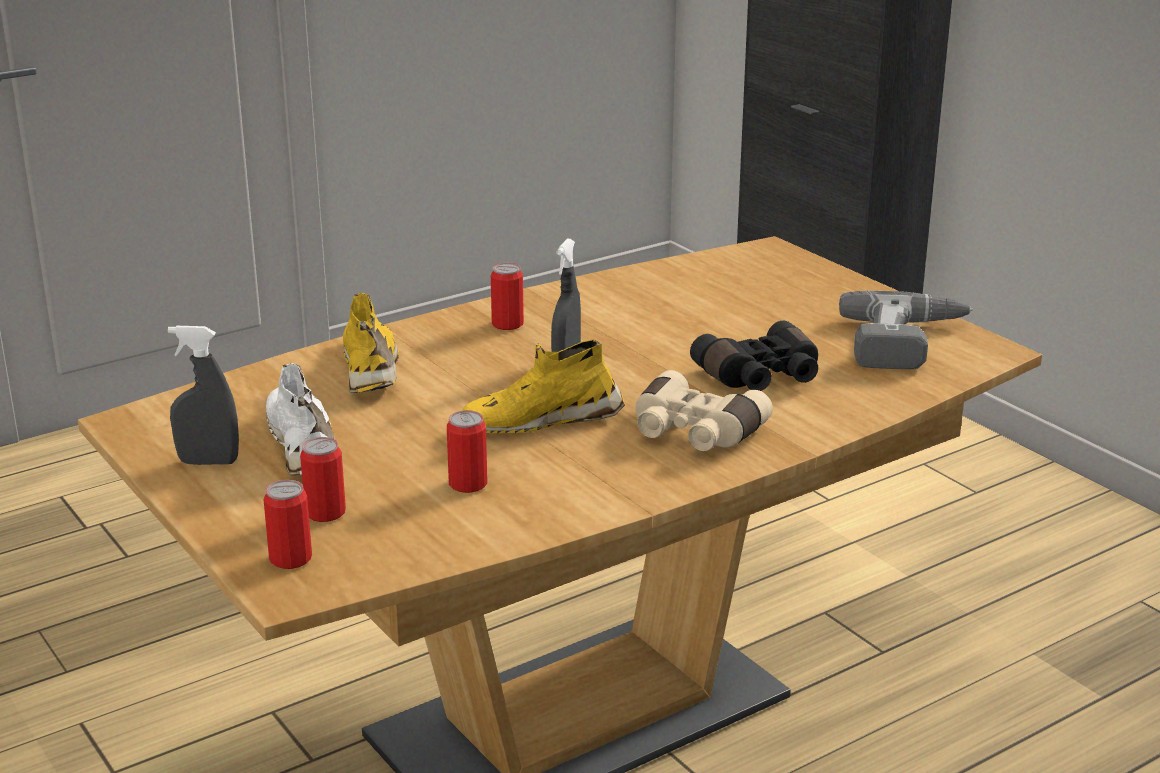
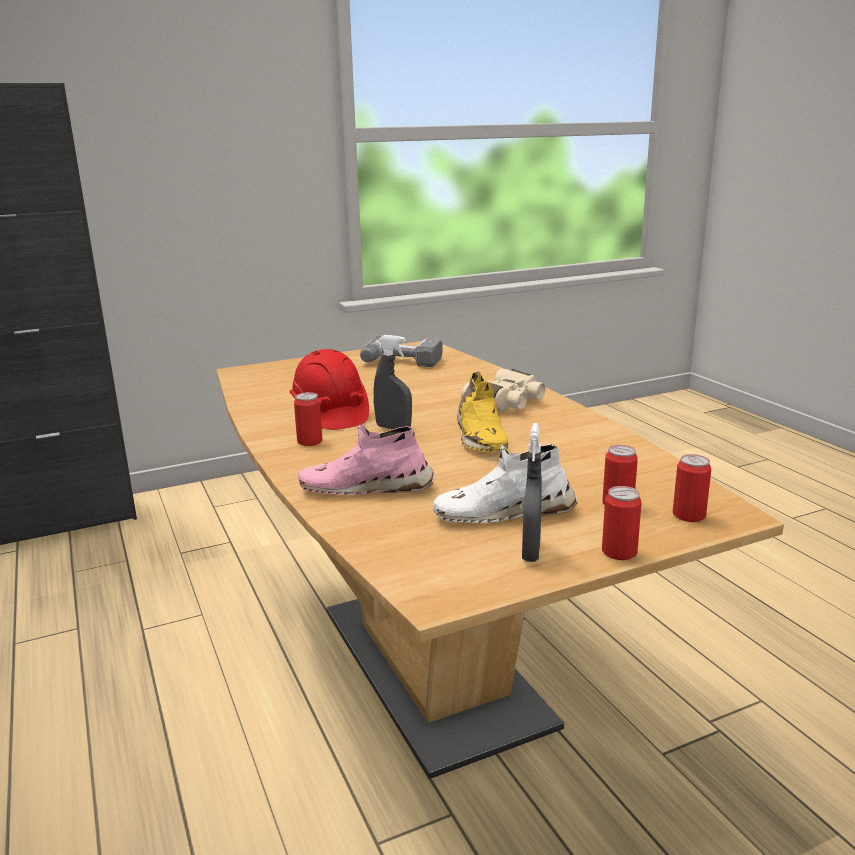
camera: 80 degrees left, 5 degrees down
yellow shoe [343,293,399,393] -> pink shoe [298,424,435,495]
can [447,410,487,493] -> can moved to [602,486,642,560]
black binoculars [690,321,818,391] -> none
none -> red hard hat [290,349,369,430]

